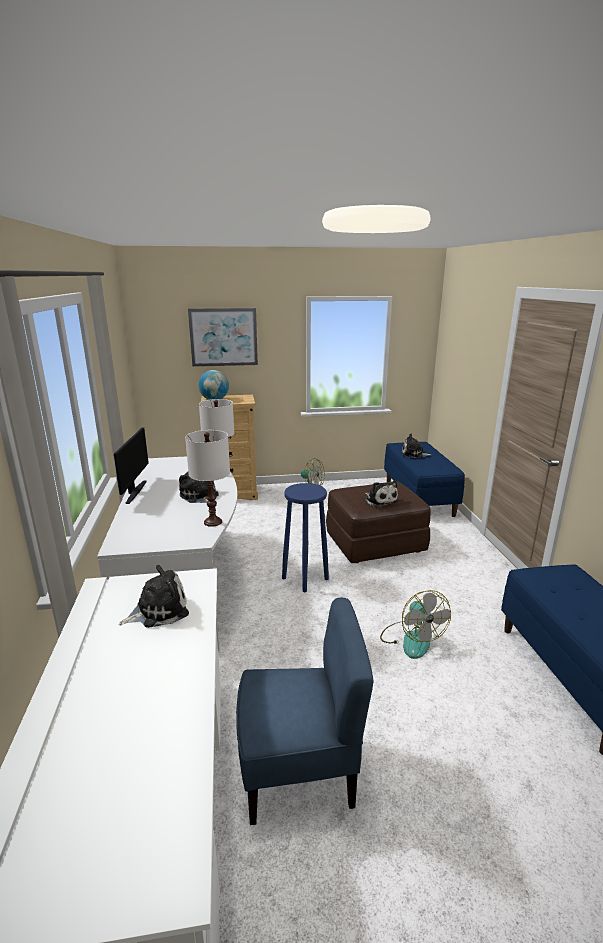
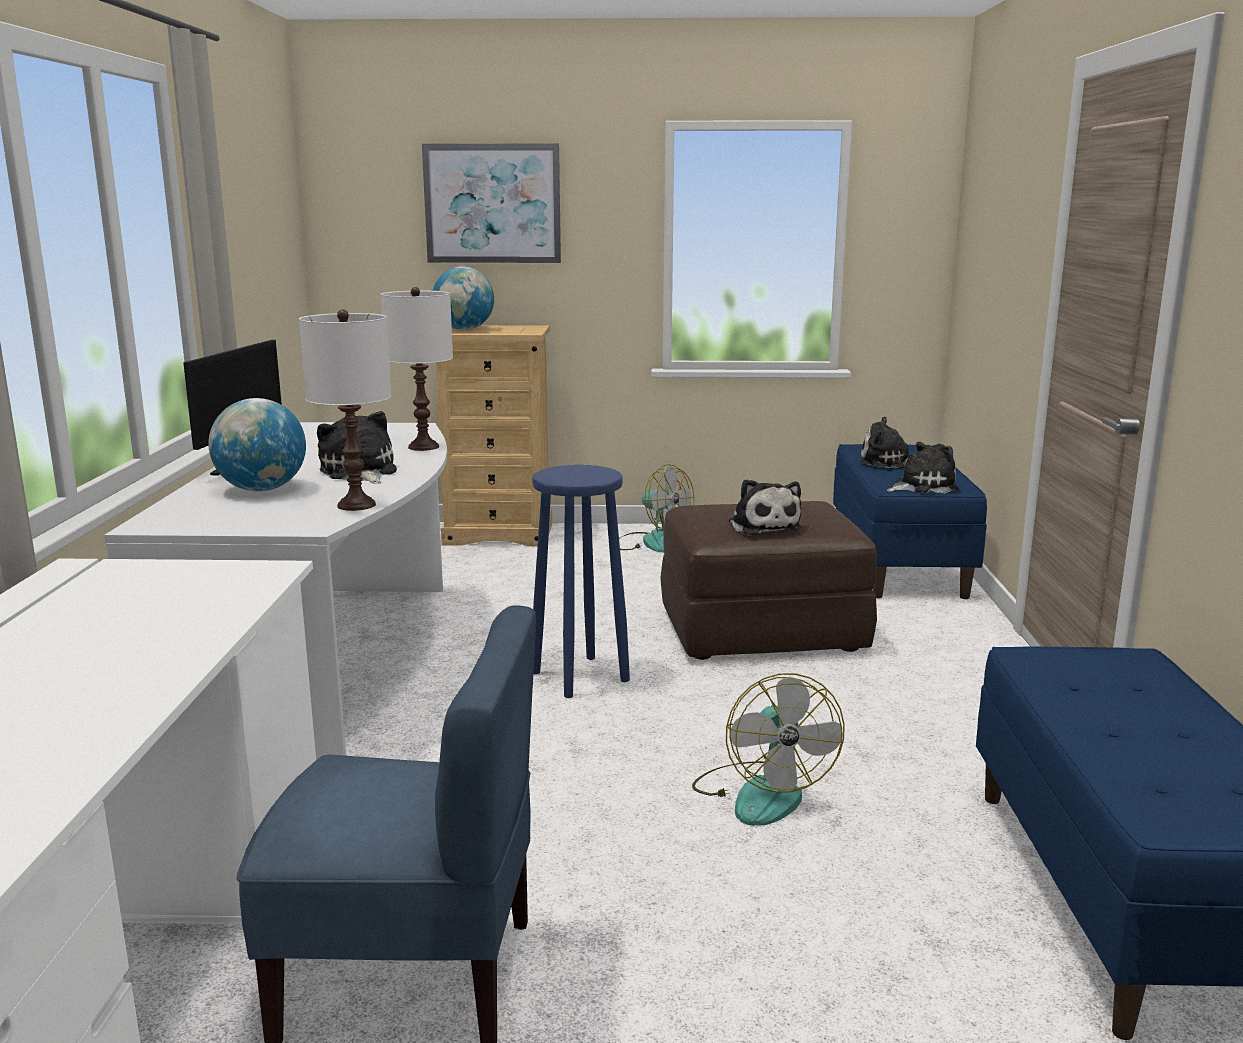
camera: 10 degrees right, 5 degrees down
plush toy [119,565,189,628] -> plush toy moved to [887,442,959,493]
none -> globe [208,398,306,491]

